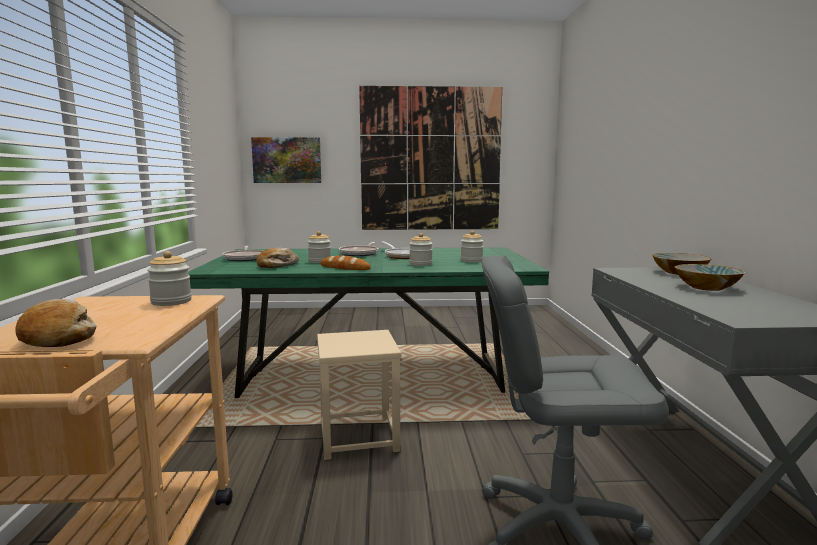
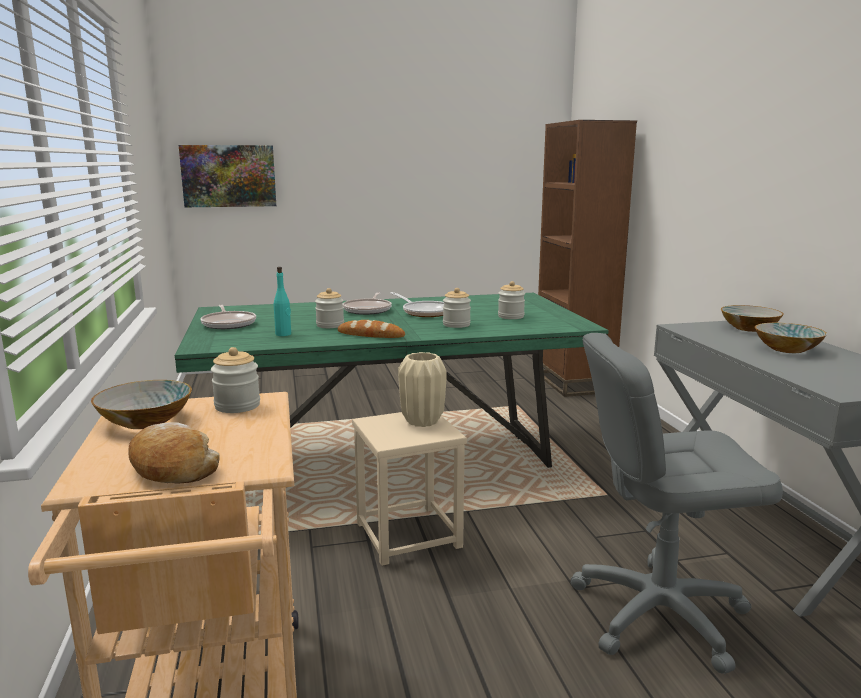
camera: 10 degrees left, 5 degrees up
bread [256,248,299,268] -> turquoise bottle [274,267,291,336]
picture [359,86,502,230] -> none
none -> bowl [91,380,192,429]
none -> beige vase [398,352,447,427]
none -> brown bookcase [538,120,637,397]

